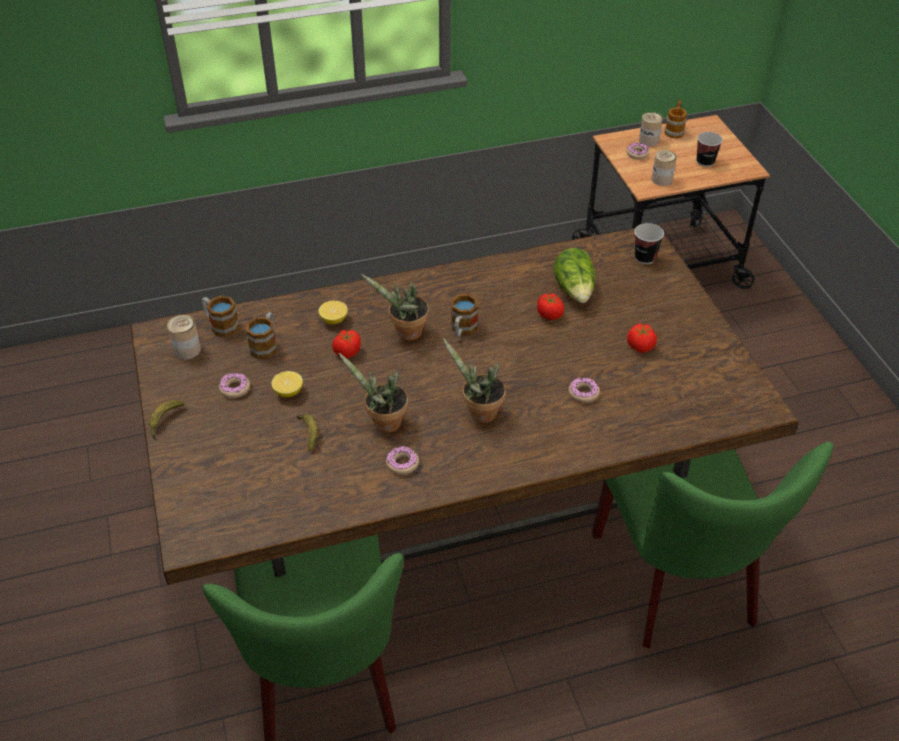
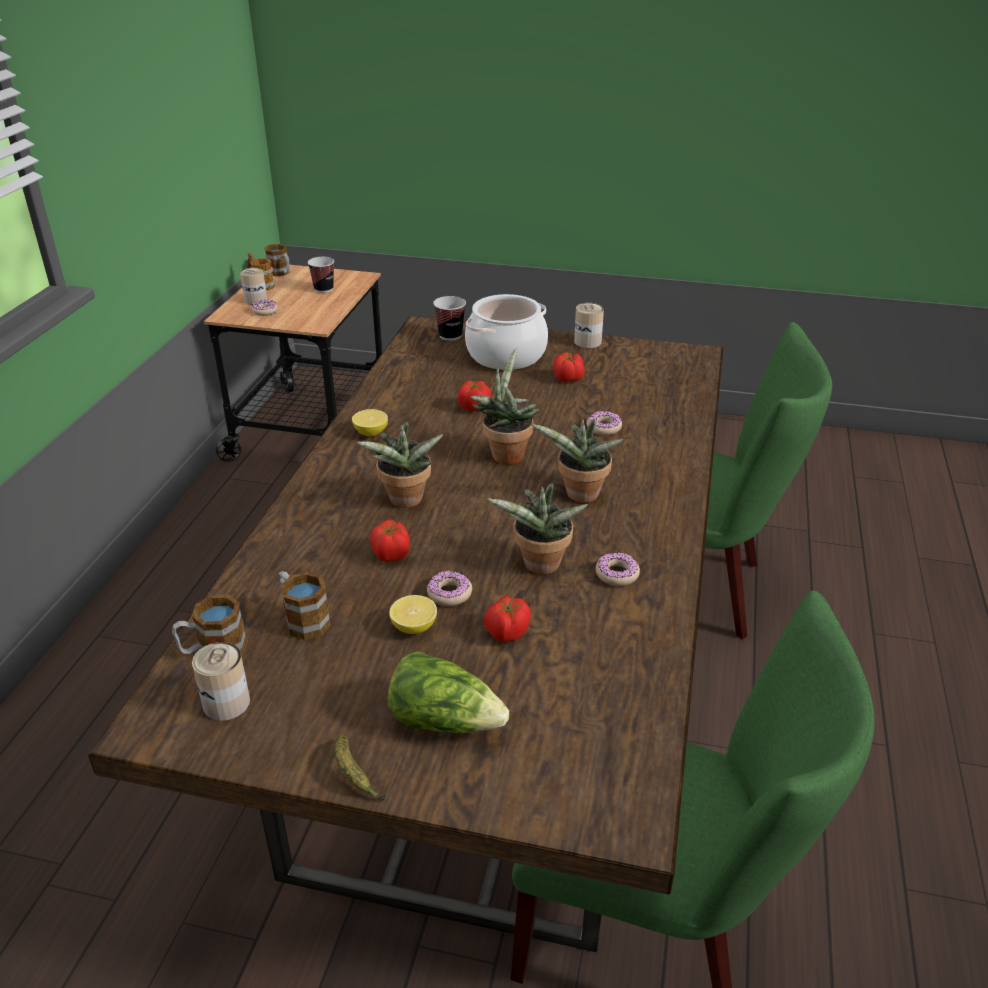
camera: 60 degrees left, 10 degrees down
donut [219,373,250,398] -> donut moved to [427,570,472,606]
banana [297,414,318,451] -> tomato [484,595,531,642]
lemon [319,301,348,324] -> lemon moved to [352,409,388,436]
mug [451,294,478,337] -> mug moved to [264,244,290,277]
lettuce [553,248,595,303] -> lettuce moved to [387,651,509,733]
can [652,150,677,186] -> can moved to [574,303,604,348]
none -> cooking pot [465,294,548,370]
none -> potted plant [471,348,539,465]

